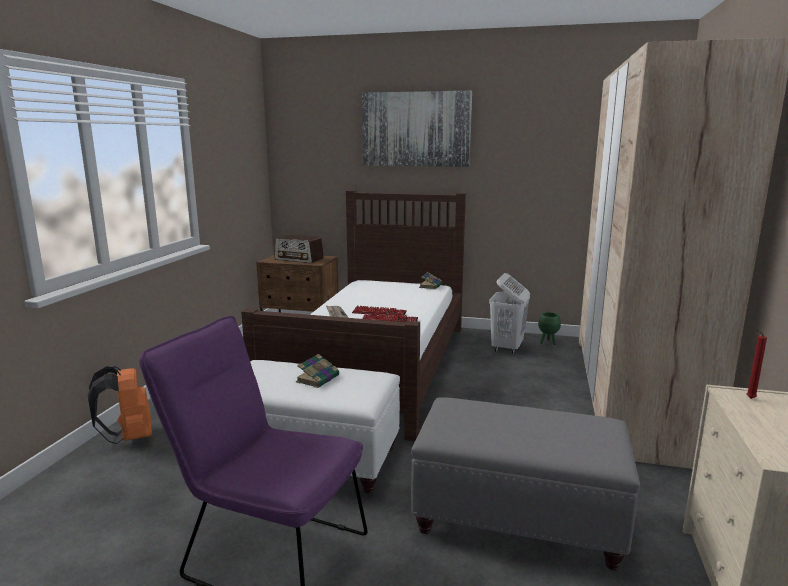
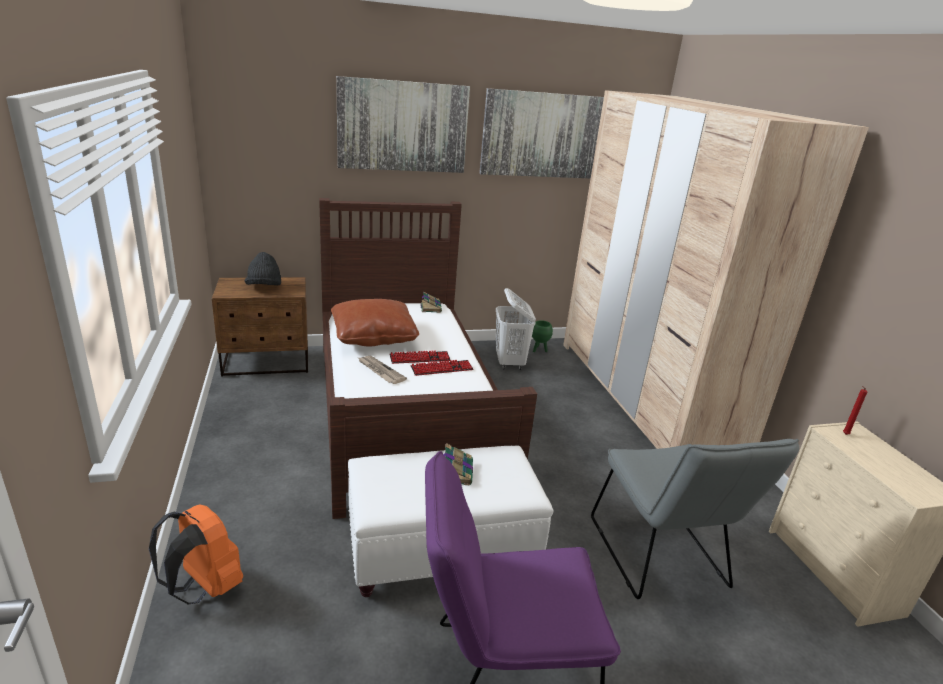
camera: 30 degrees left, 10 degrees up
radio [275,234,324,263] -> black hat [245,252,281,286]
grey ottoman [411,397,640,570] -> grey chair [591,439,799,599]
none -> brown pillow [331,299,419,346]
none -> picture [479,88,604,178]

